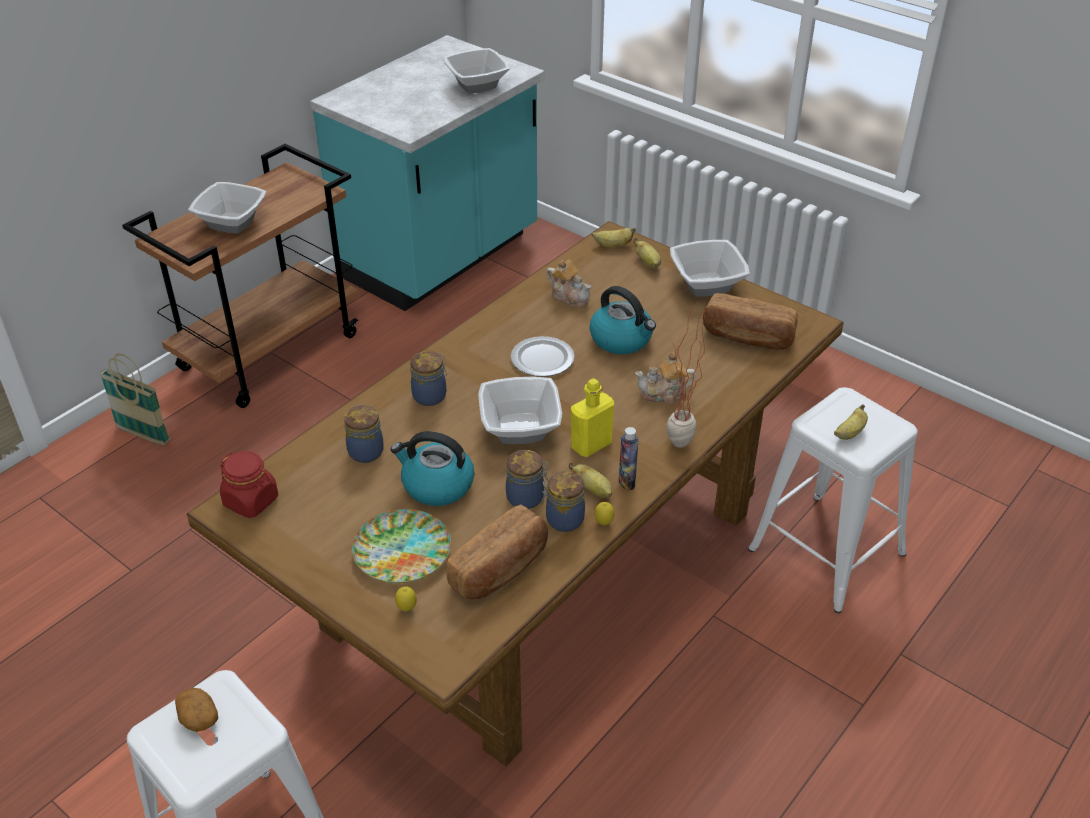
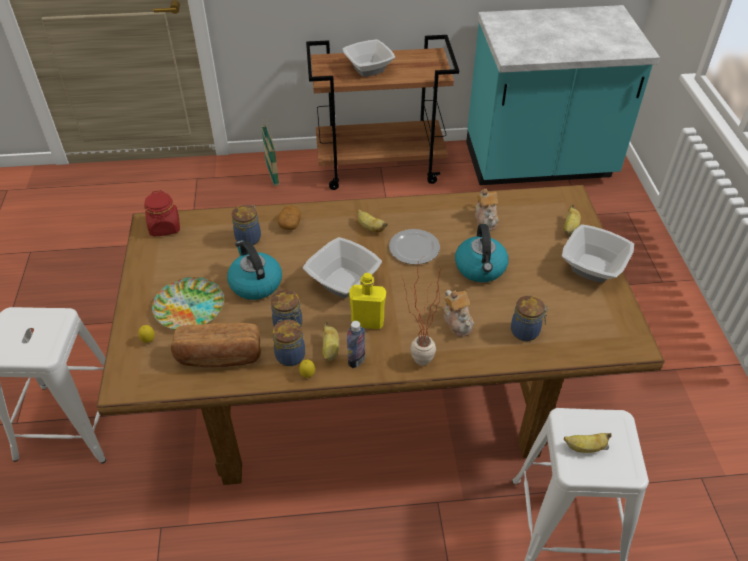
camera: 45 degrees right, 5 degrees up
potato [175,688,218,732] -> potato moved to [278,205,301,230]
jar [410,351,447,406] -> jar moved to [511,295,548,341]
bowl [443,48,510,93] -> none
banana [592,228,636,247] -> banana moved to [358,209,388,232]
teapot [635,352,696,403] -> teapot turned 150 degrees counterclockwise [444,290,474,337]
bread [703,293,798,350] -> none

